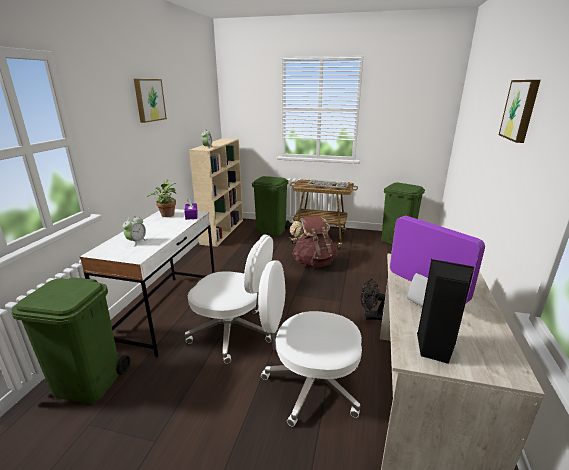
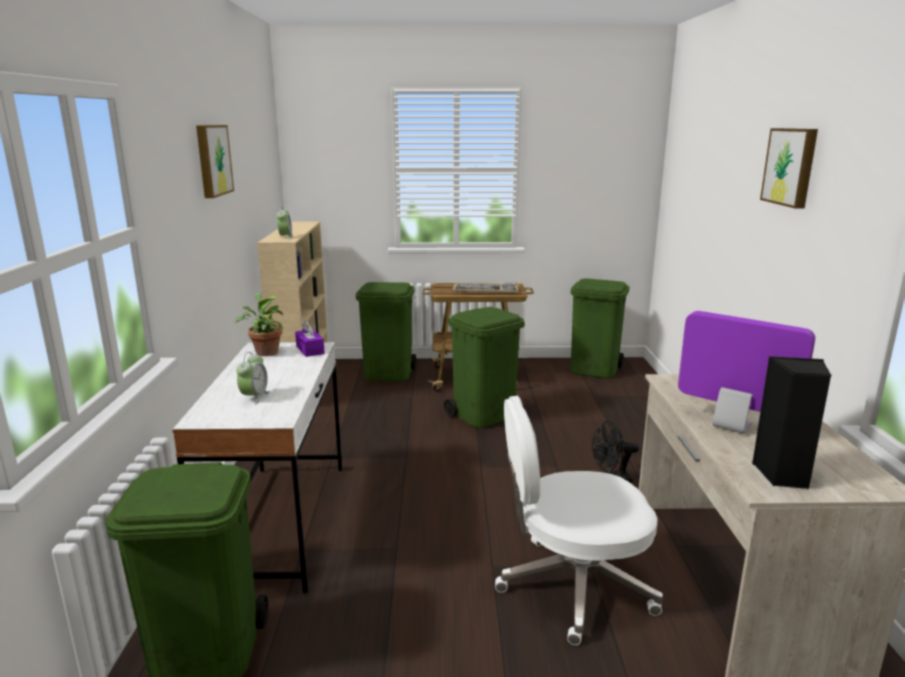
camera: 15 degrees left, 5 degrees down
white office chair [185,234,273,364] -> none
brown backpack [290,216,337,267] -> green trash can [444,307,525,428]

